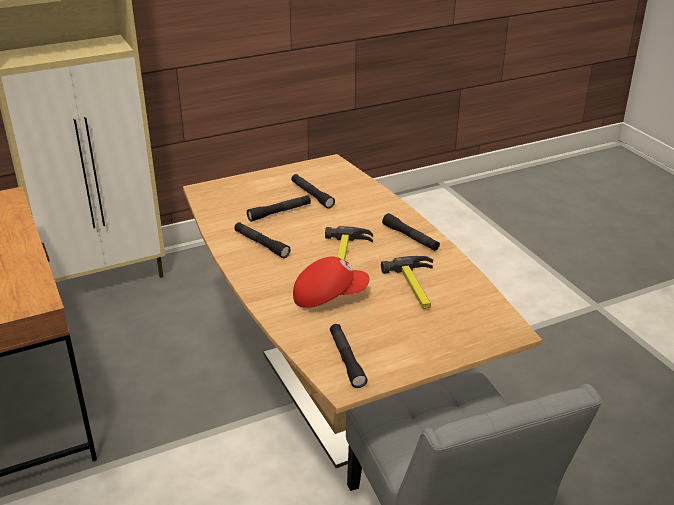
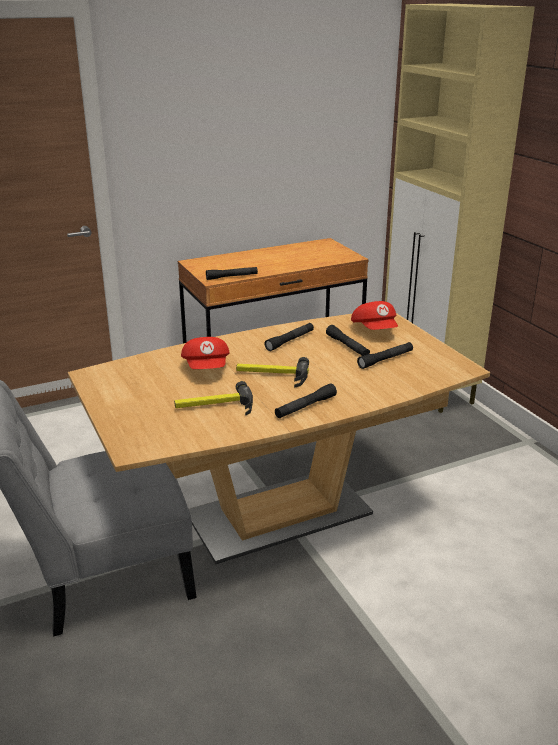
camera: 90 degrees right, 5 degrees down
black flashlight [330,324,367,388] -> black flashlight moved to [206,267,258,280]
none -> red cap [351,301,398,330]

